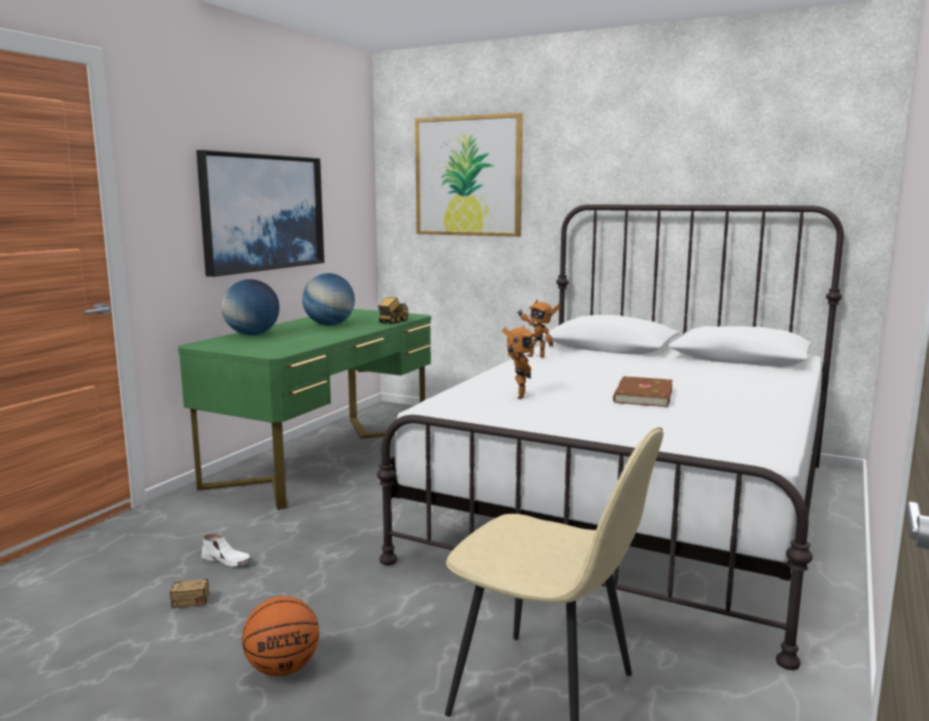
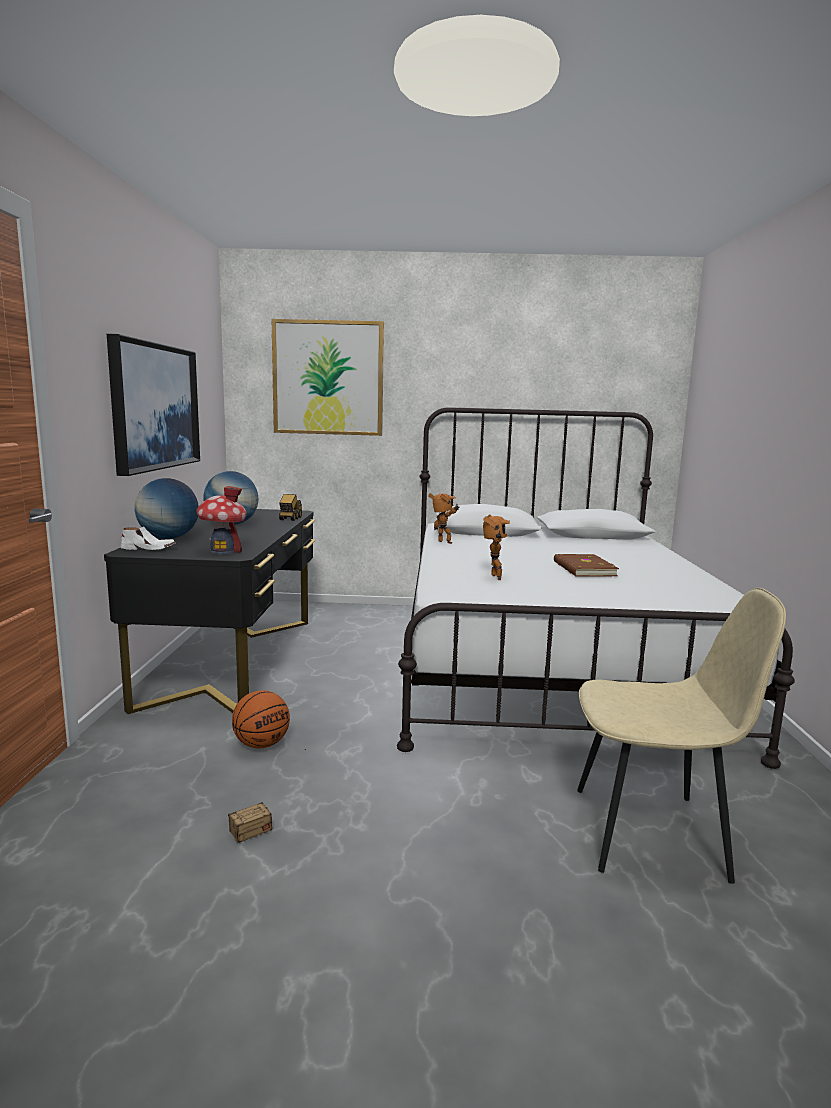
camera: 25 degrees left, 0 degrees up
green desk [178,309,431,510] -> black desk [104,509,316,714]
white shoe [202,534,252,566] -> white shoe moved to [120,526,175,550]
basketball [242,596,319,676] -> basketball moved to [232,690,290,748]
toy robot [517,299,560,357] -> toy robot turned 135 degrees counterclockwise [428,493,459,544]
none -> toy house [197,486,247,554]

